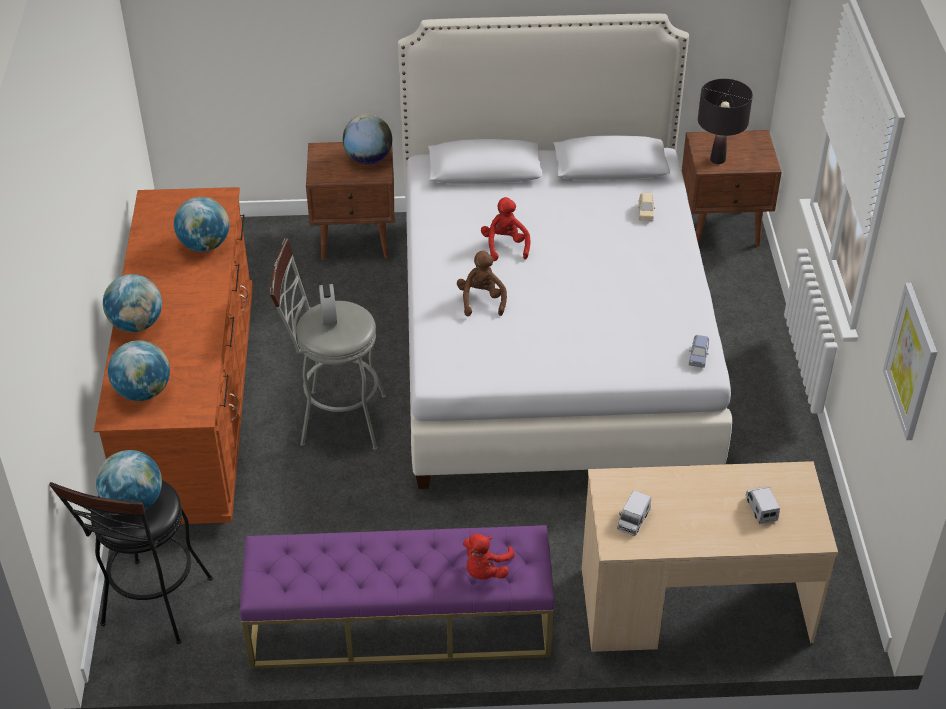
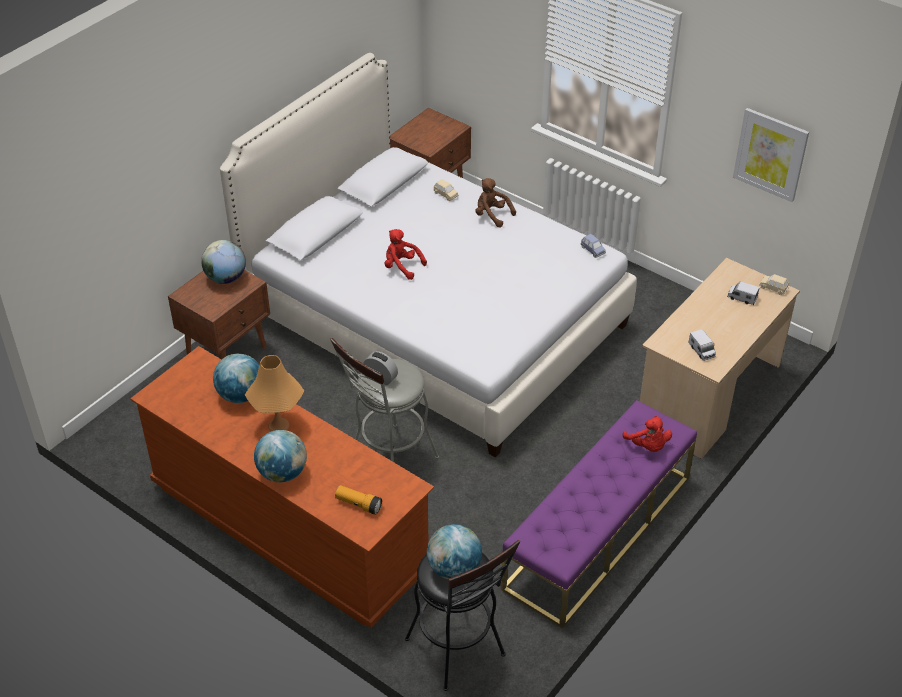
camera: 50 degrees left, 0 degrees up
globe [108,340,170,401] -> flashlight [335,485,382,515]
brown plush toy [457,251,507,316] -> brown plush toy moved to [476,178,516,228]
black table lamp [698,79,753,164] -> none
none -> orange table lamp [245,355,304,431]
none -> beige toy car [759,274,789,295]

